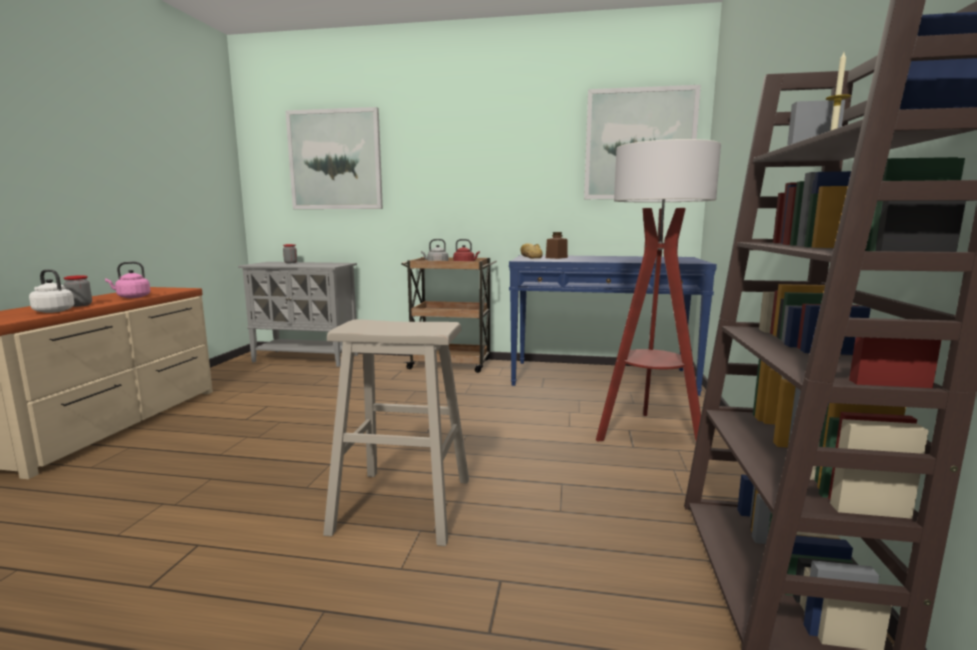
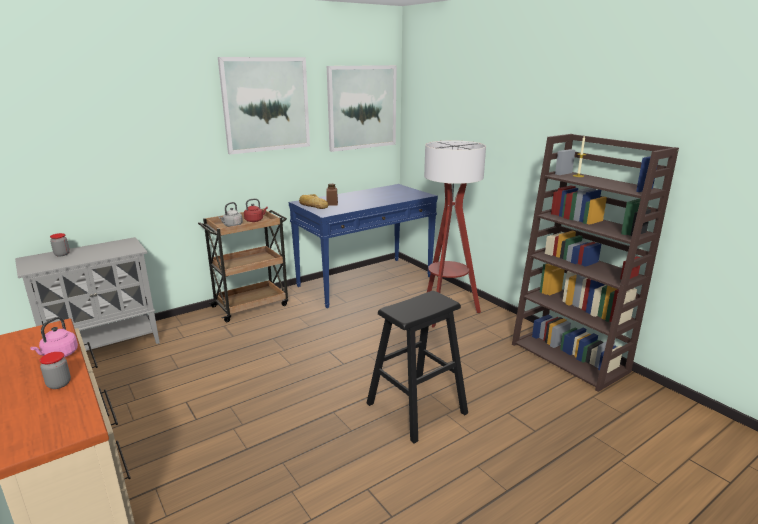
camera: 45 degrees left, 10 degrees up
white kettle [29,269,74,313] -> none
picture [285,107,383,209] -> picture moved to [218,57,310,155]
beige stool [323,319,469,546] -> black stool [367,291,468,444]

